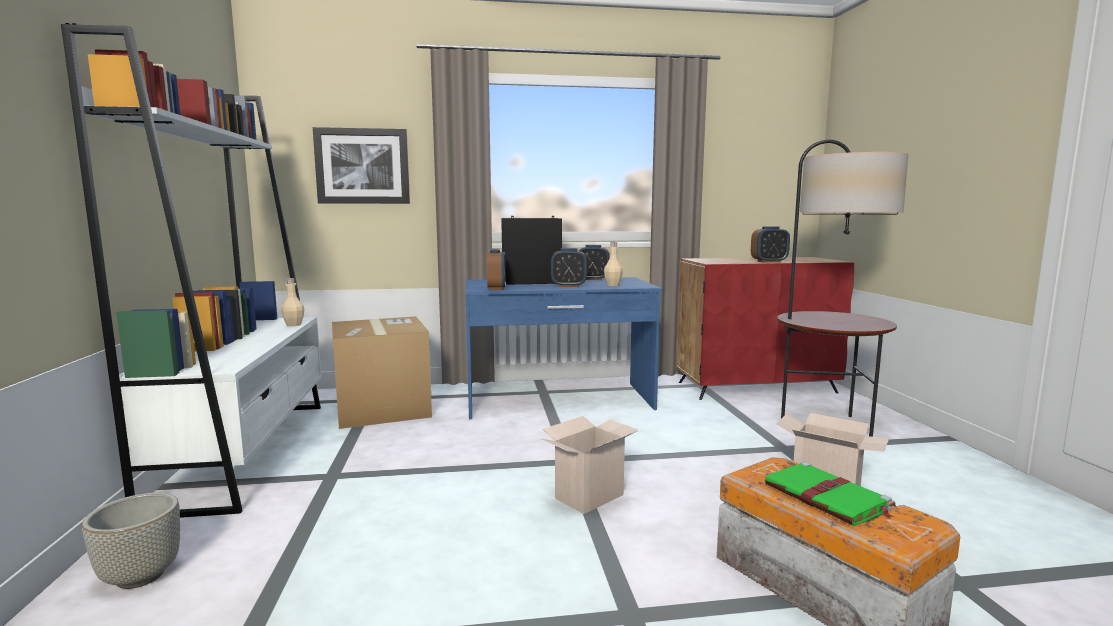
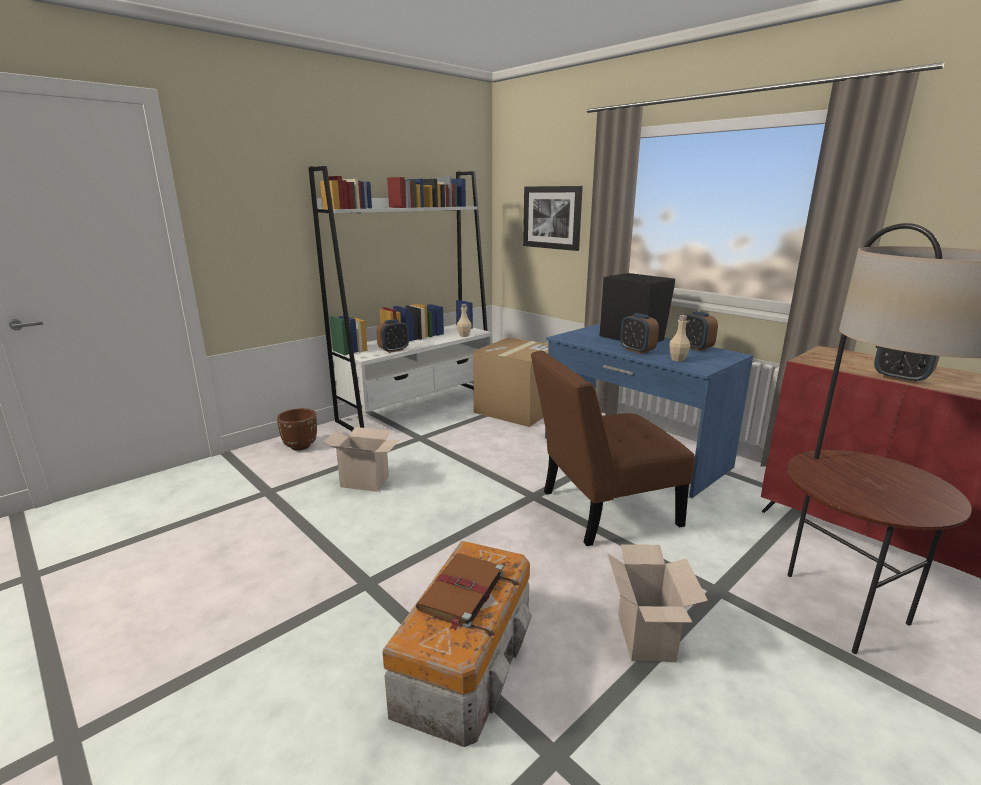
camera: 55 degrees right, 10 degrees up
grey planter [82,493,180,589] -> brown planter [277,408,317,451]
alarm clock [487,249,506,290] -> alarm clock moved to [376,319,409,353]
cardboard box [541,416,638,514] -> cardboard box moved to [323,427,399,492]
green book [765,462,894,526] -> brown book [416,554,504,631]
none -> brown chair [531,351,695,546]

